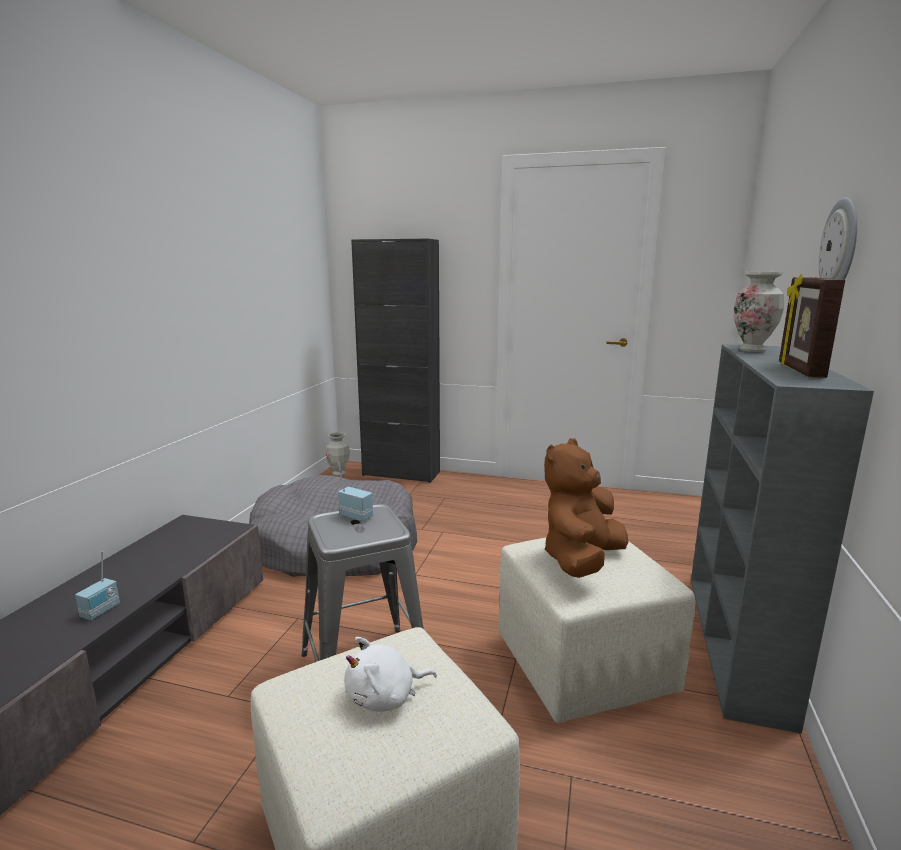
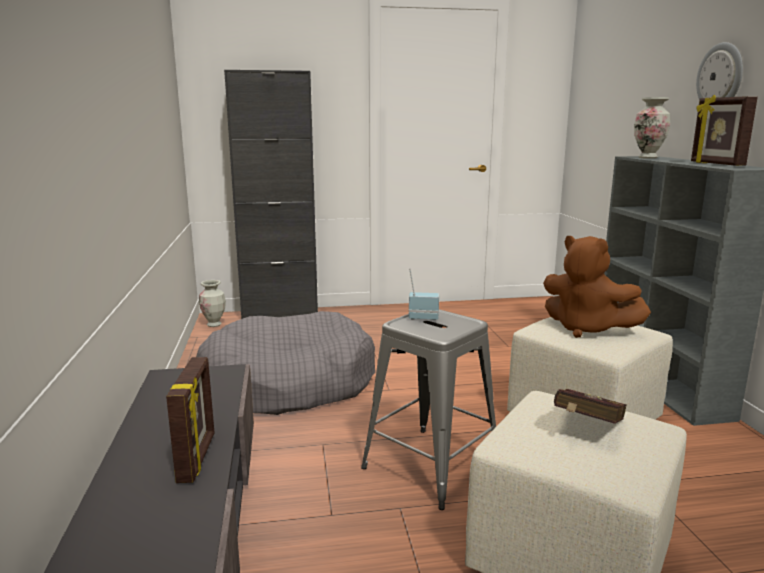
camera: 25 degrees left, 0 degrees up
radio [75,552,120,620] -> picture frame [166,357,215,483]
white plush toy [344,637,437,712] -> red book [554,389,627,424]
brown plush toy [544,438,628,578] -> brown plush toy turned 60 degrees counterclockwise [543,236,651,338]

